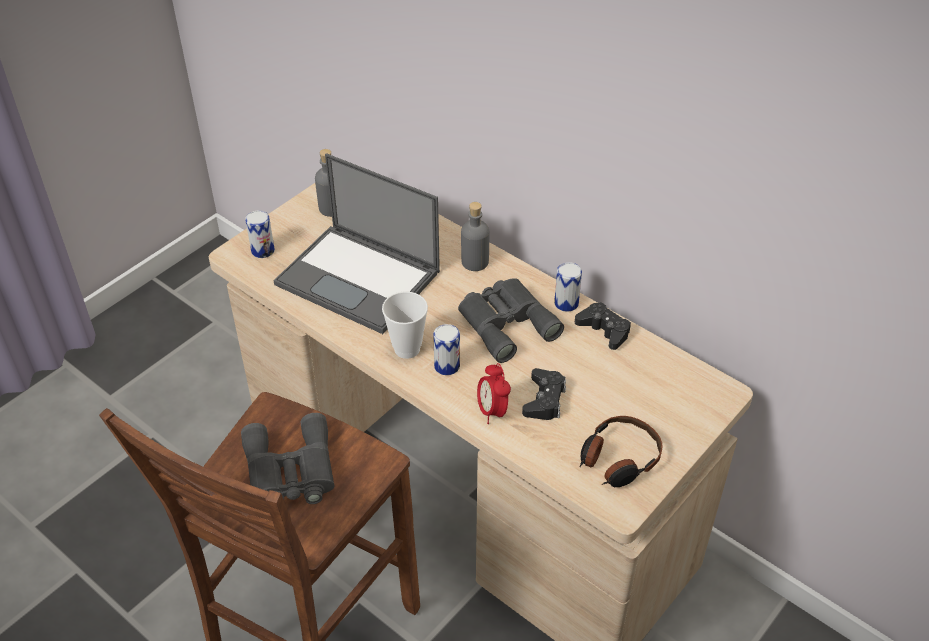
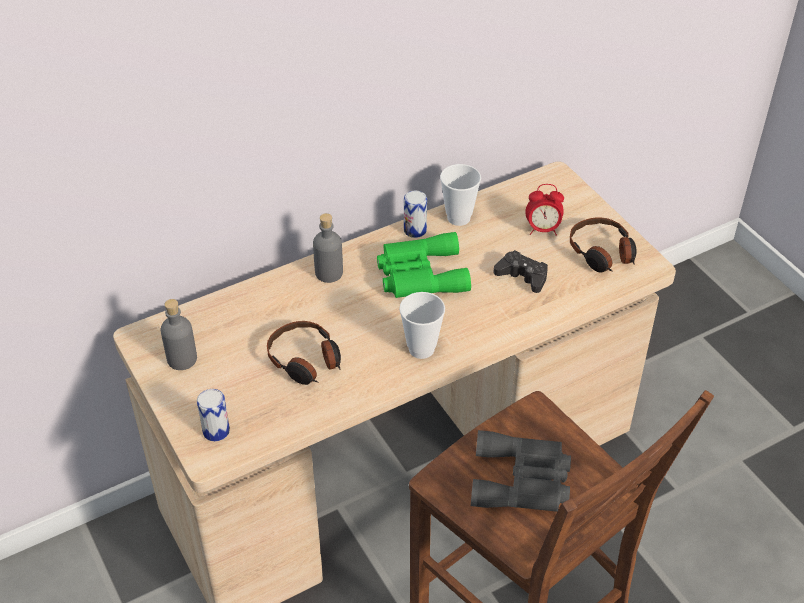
camera: 70 degrees left, 0 degrees up
laptop [273,153,440,334] -> headphones [267,321,341,385]
can [433,324,460,375] -> none
grey binoculars [458,279,564,363] -> green binoculars [377,232,471,298]
alarm clock [477,363,511,424] -> alarm clock moved to [525,184,564,236]
black game controller [575,302,631,350] -> cup [440,164,481,226]

